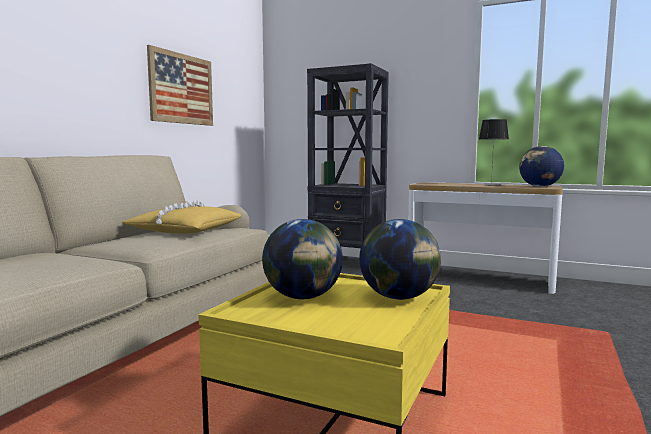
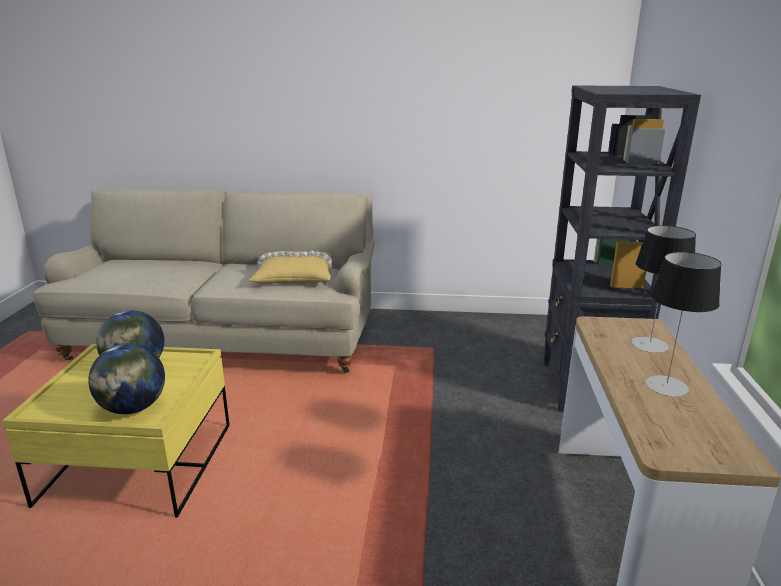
camera: 70 degrees right, 15 degrees up
picture [147,45,213,126] -> none
globe [519,146,564,187] -> none
none -> table lamp [631,225,696,353]

